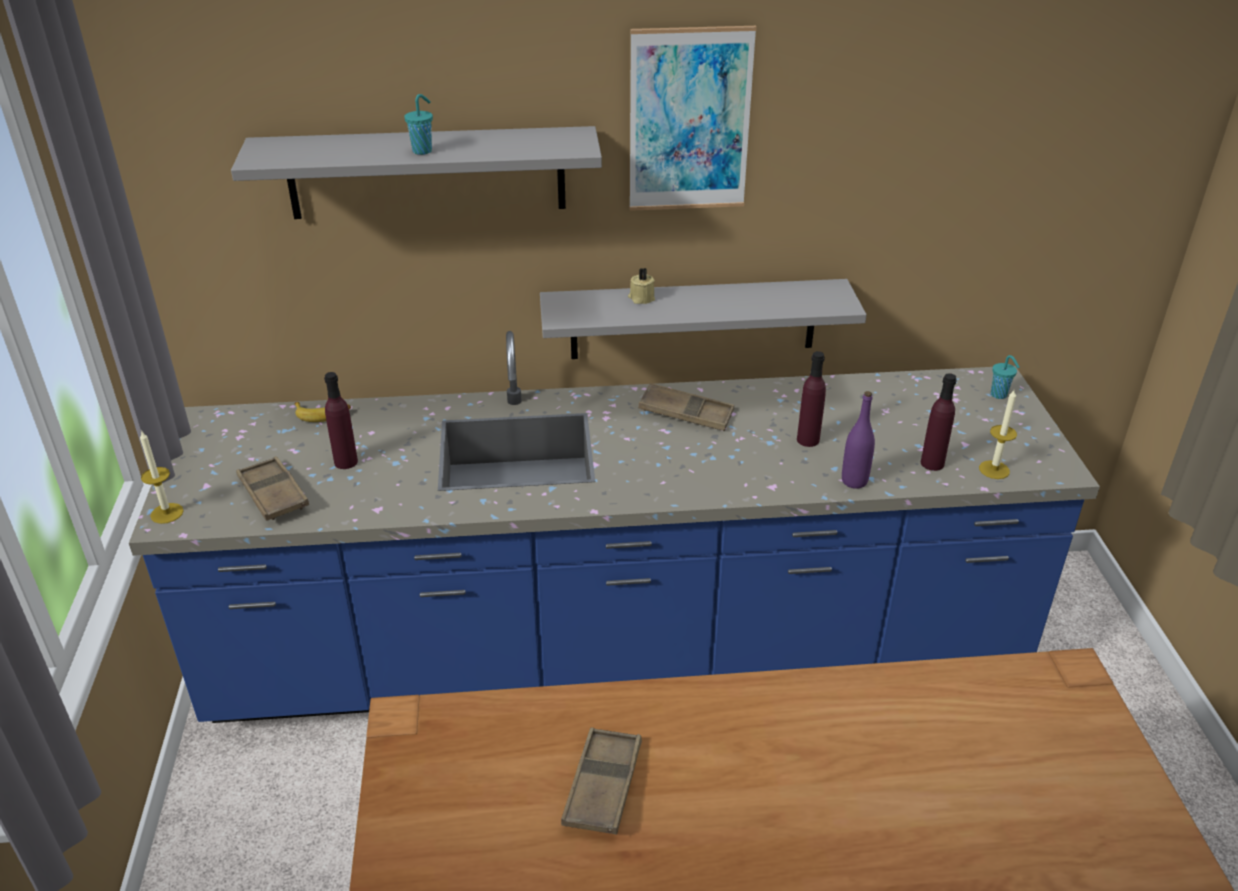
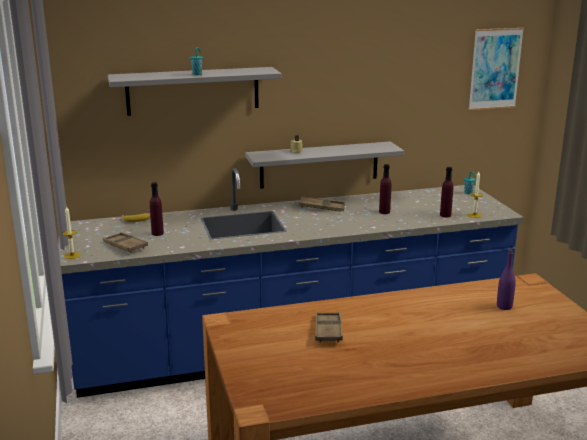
camera: 10 degrees left, 15 degrees down
picture [630,26,757,211] -> picture moved to [468,28,524,110]
purple bottle [842,391,875,489] -> purple bottle moved to [497,250,516,310]

